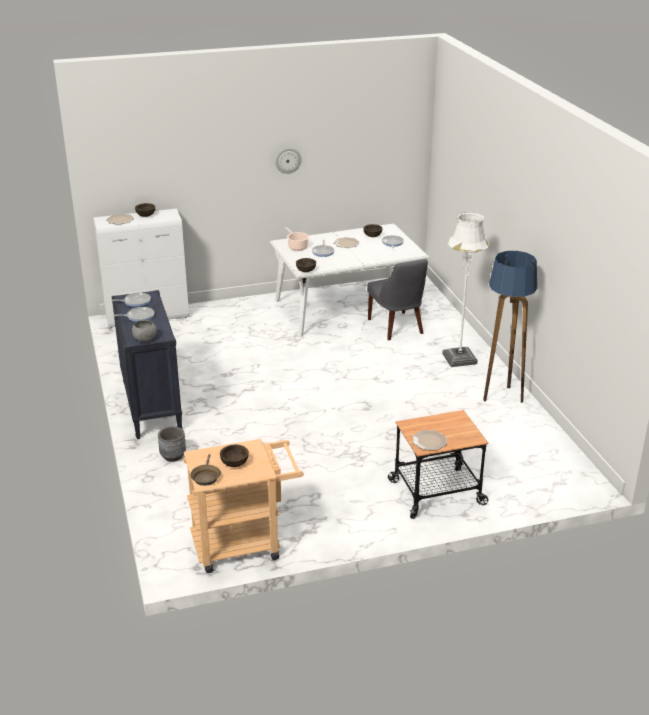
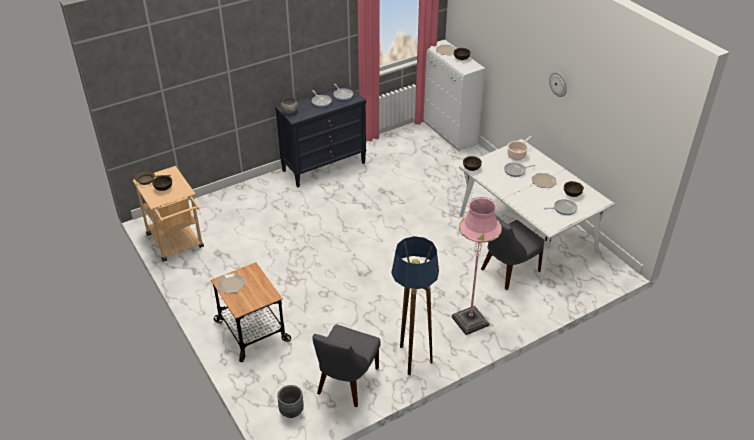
camera: 75 degrees right, 10 degrees up
grey planter [158,426,186,462] -> grey planter moved to [277,385,304,418]
white floor lamp [442,212,490,367] -> pink floor lamp [452,197,502,335]
none -> grey chair [313,325,381,407]

